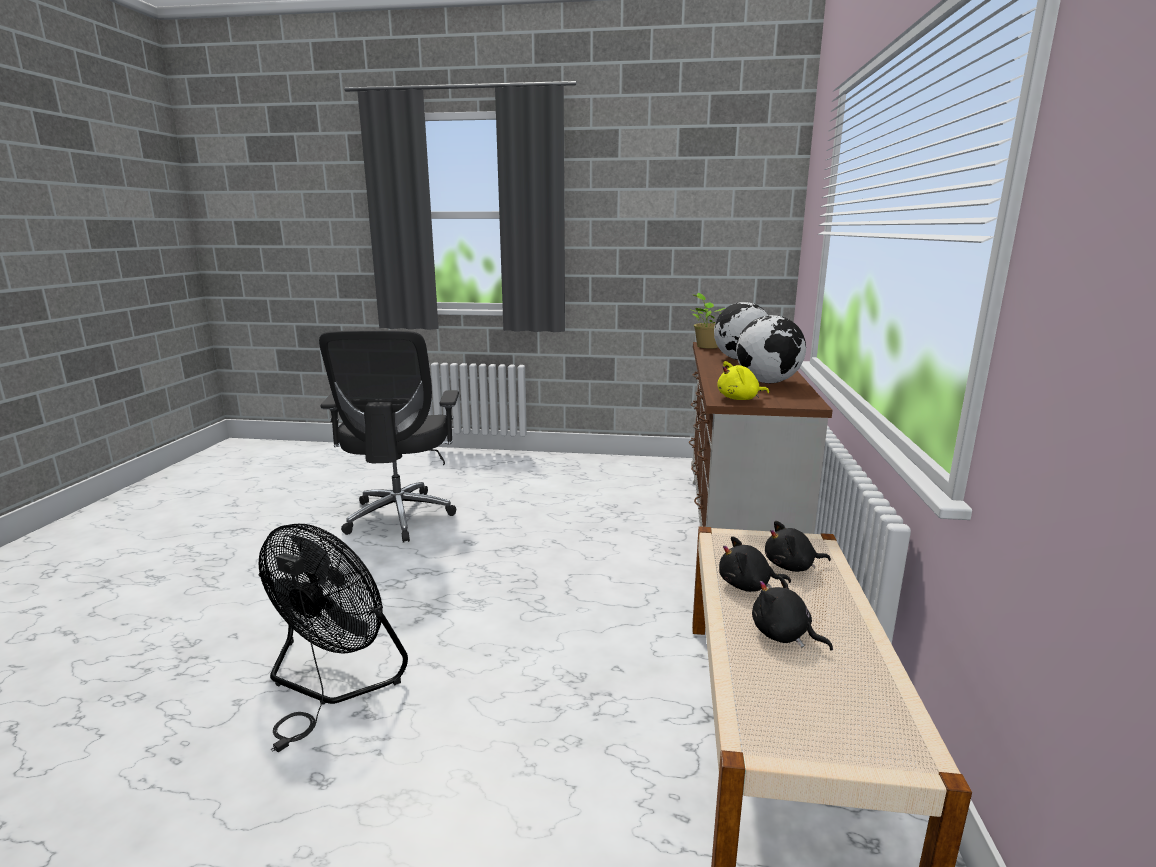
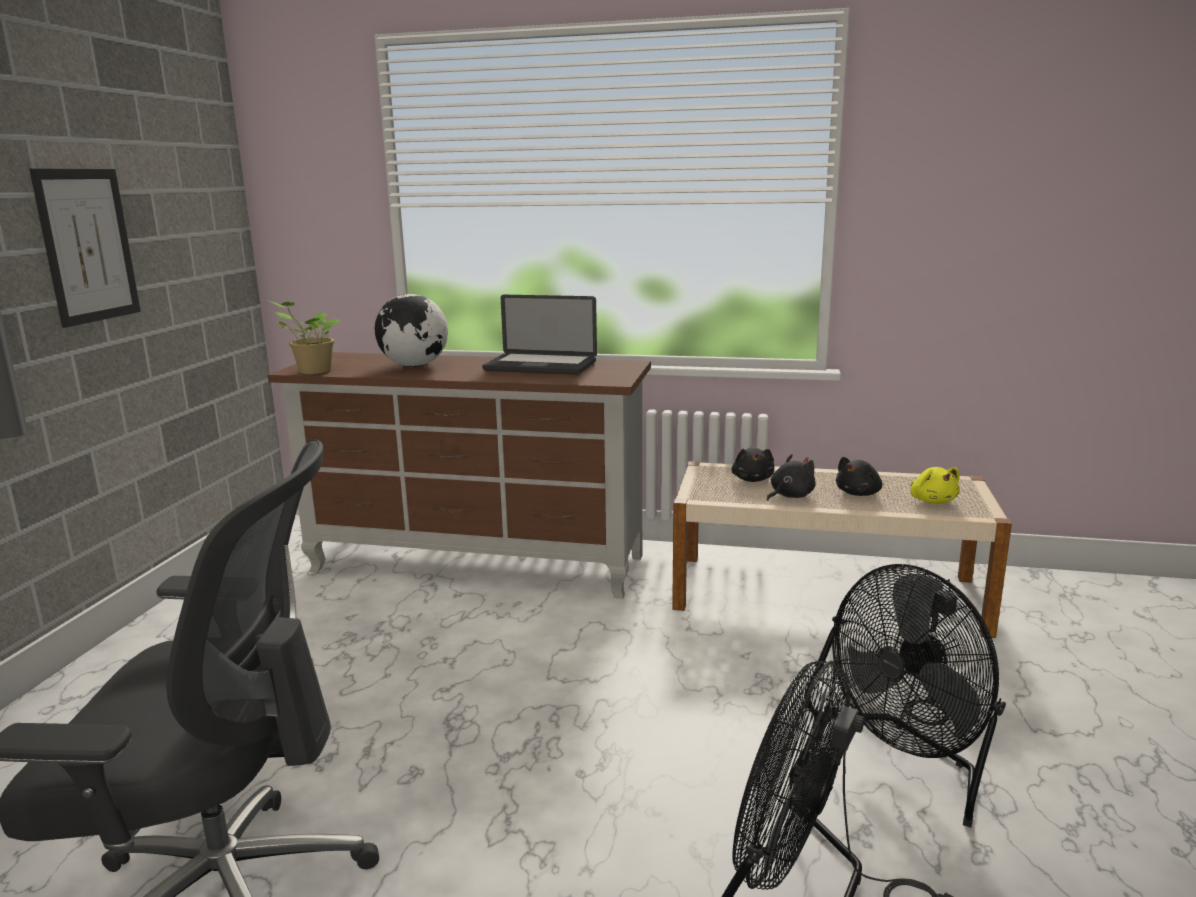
camera: 85 degrees left, 0 degrees up
yellow plush toy [717,361,769,400] -> yellow plush toy moved to [911,467,960,504]
black plush toy [719,536,791,592] -> black plush toy turned 135 degrees counterclockwise [767,454,815,501]
globe [736,315,806,383] -> laptop [482,295,597,375]
none -> picture [29,169,141,328]
none -> black fan [805,564,1006,828]

